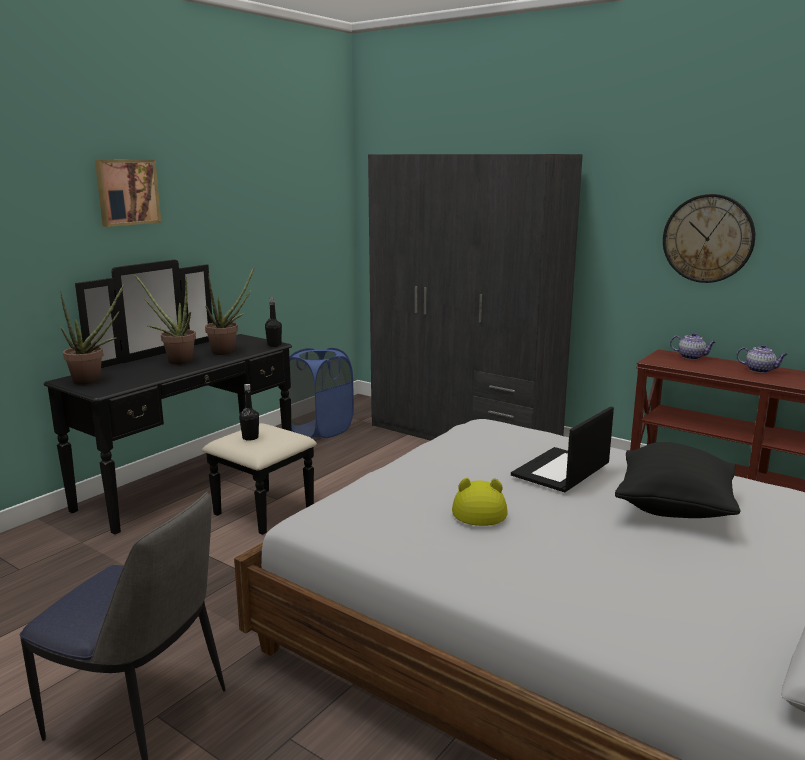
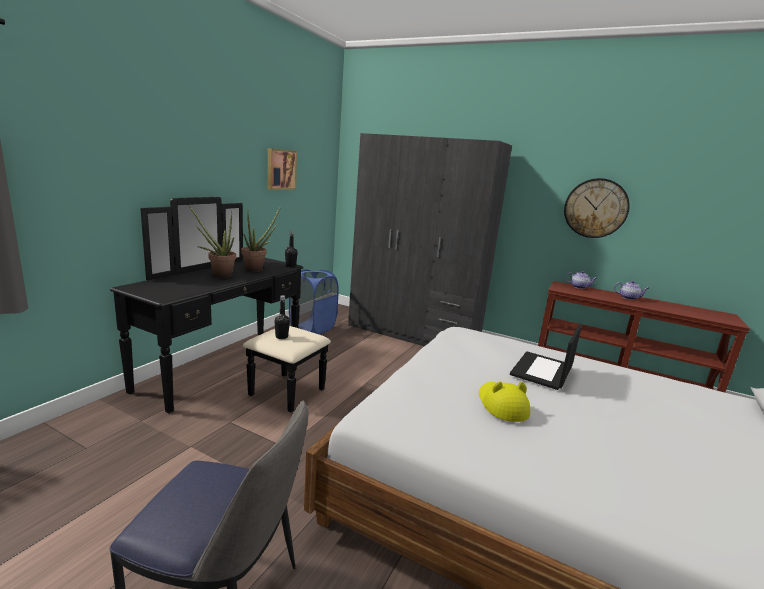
camera: 10 degrees left, 0 degrees up
potted plant [60,284,124,385] -> none
picture [95,160,161,227] -> picture moved to [268,148,297,190]
black pillow [615,442,741,518] -> none

